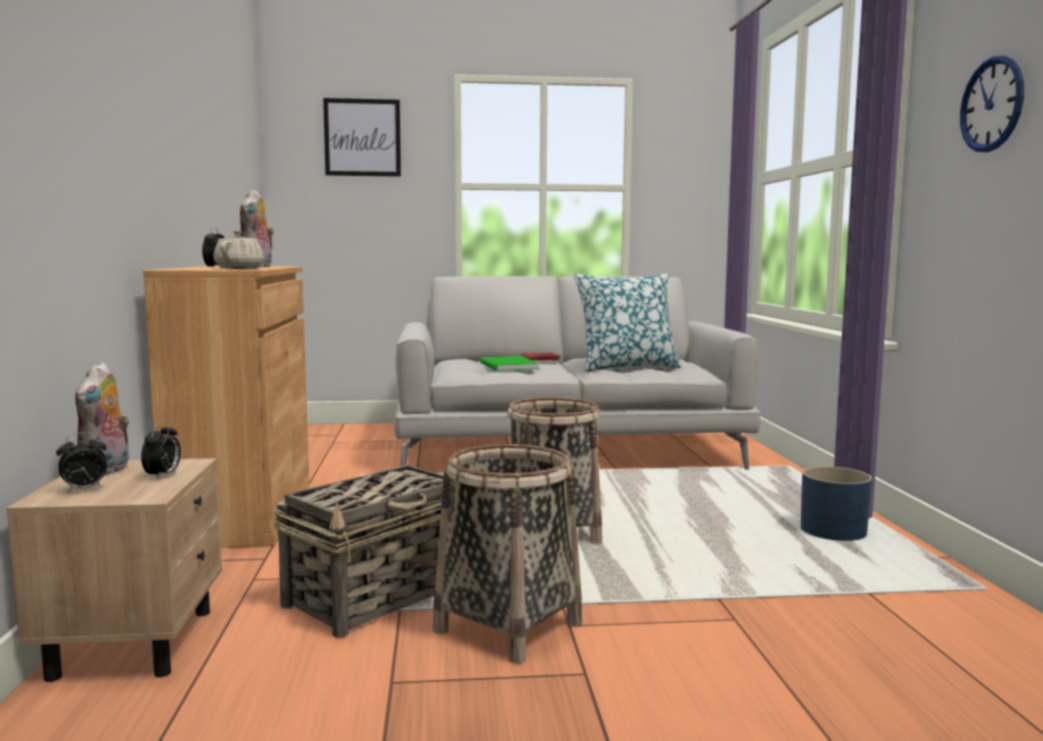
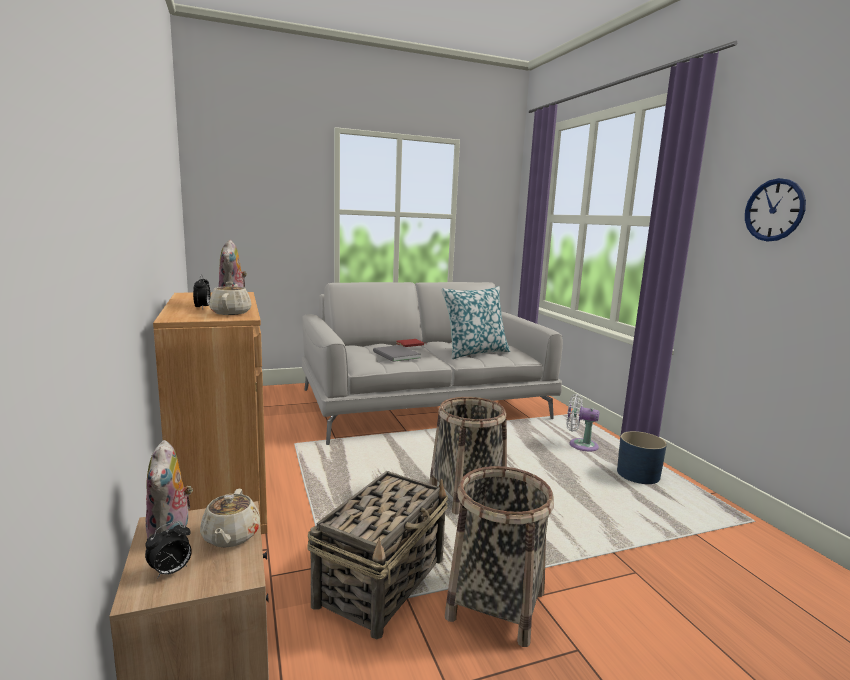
camera: 15 degrees left, 5 degrees up
alarm clock [141,421,181,479] -> beige teapot [200,489,260,548]
picture [323,98,401,177] -> none
green book [480,356,539,371] -> grey book [373,345,421,362]
none -> white fan [567,394,599,452]

